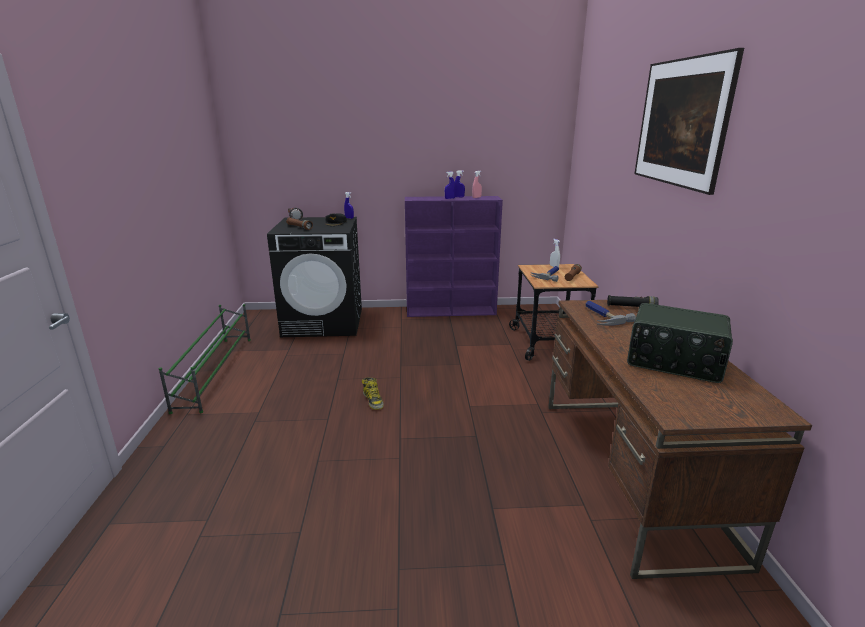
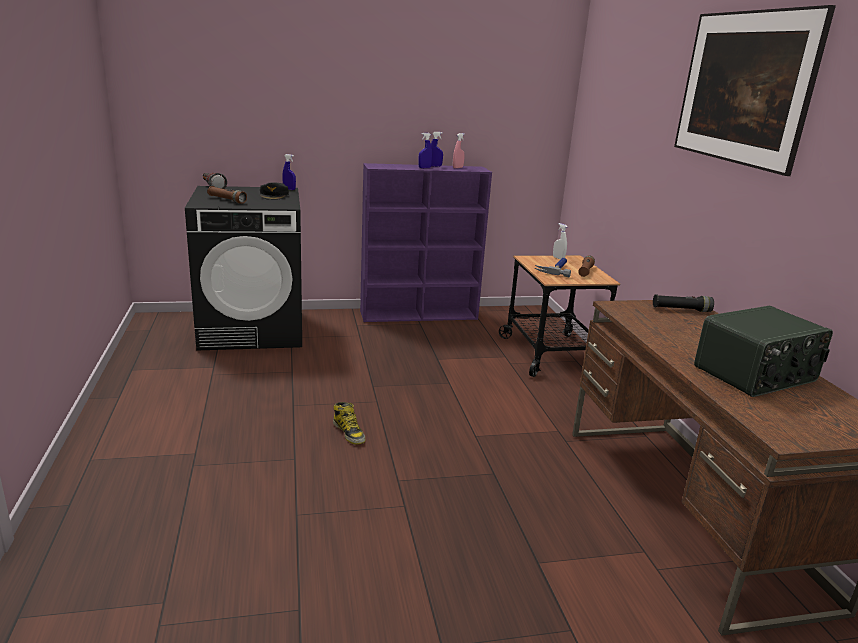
camera: 10 degrees left, 0 degrees up
green shoe rack [158,304,251,414] -> none
hammer [586,301,636,326] -> none
radio [627,303,733,383] -> radio turned 45 degrees counterclockwise [694,306,833,397]

